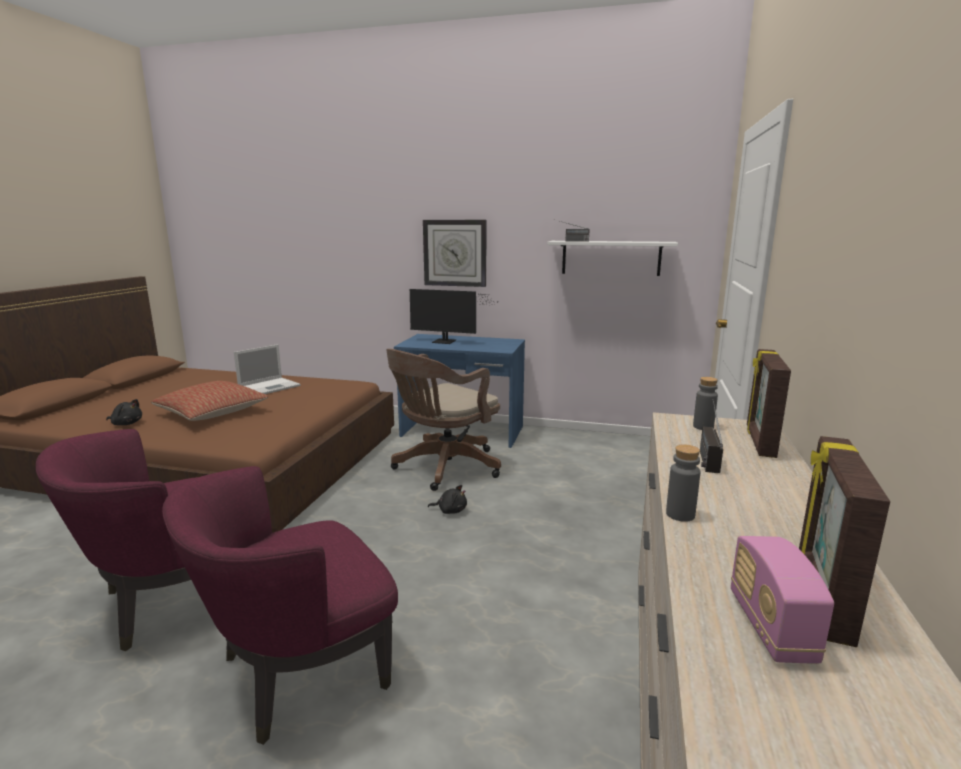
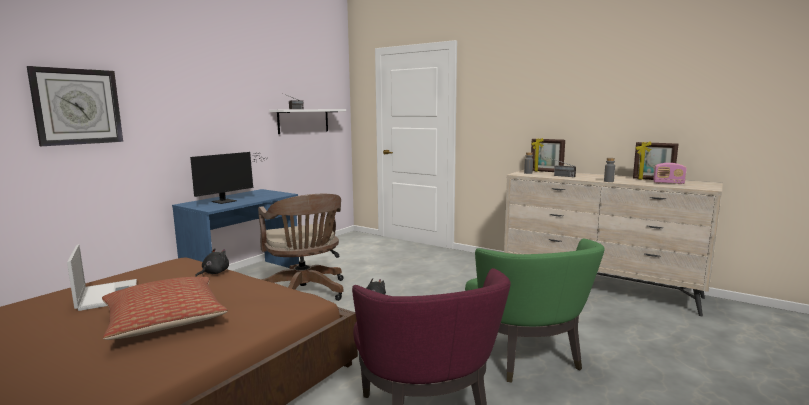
camera: 70 degrees left, 5 degrees down
black plush toy [106,399,142,425] -> black plush toy moved to [195,248,229,277]
purple armchair [162,466,398,745] -> green armchair [465,239,605,383]
wall clock [423,220,486,287] -> wall clock moved to [27,66,123,146]

